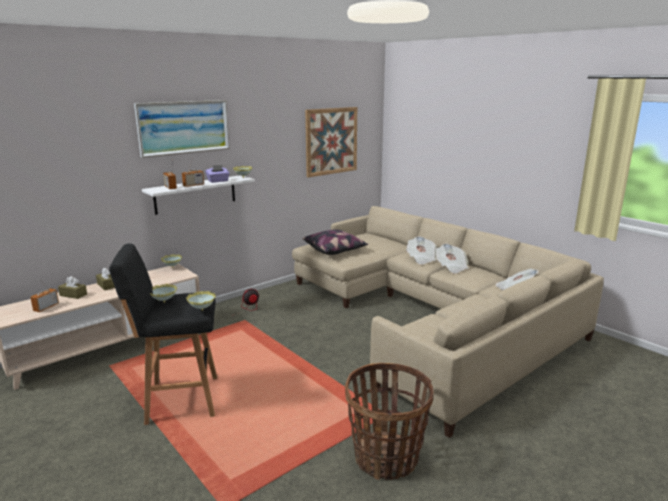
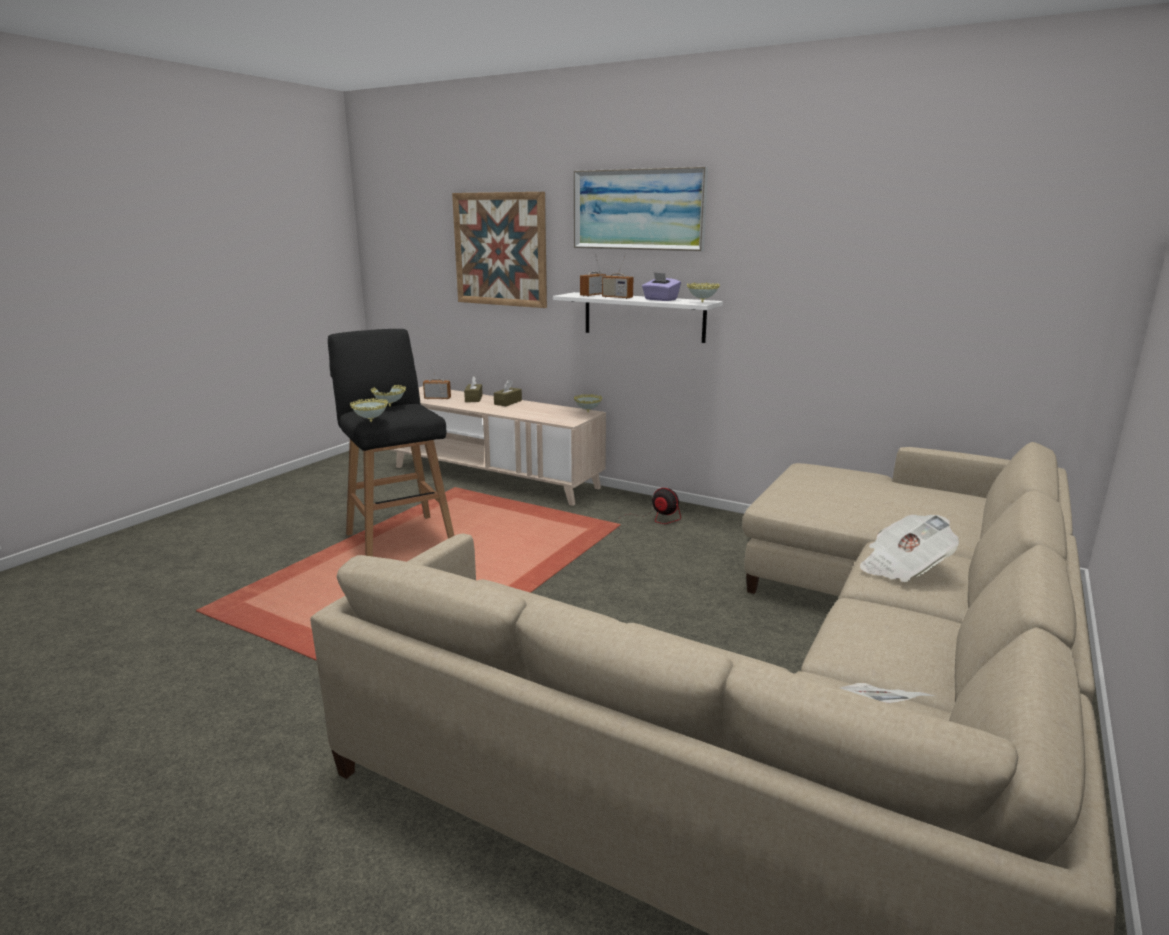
camera: 70 degrees right, 0 degrees up
pillow [303,229,368,255] -> none
picture [305,107,357,177] -> picture moved to [452,192,547,308]
basket [345,363,433,480] -> none
newspaper [436,244,469,274] -> none

